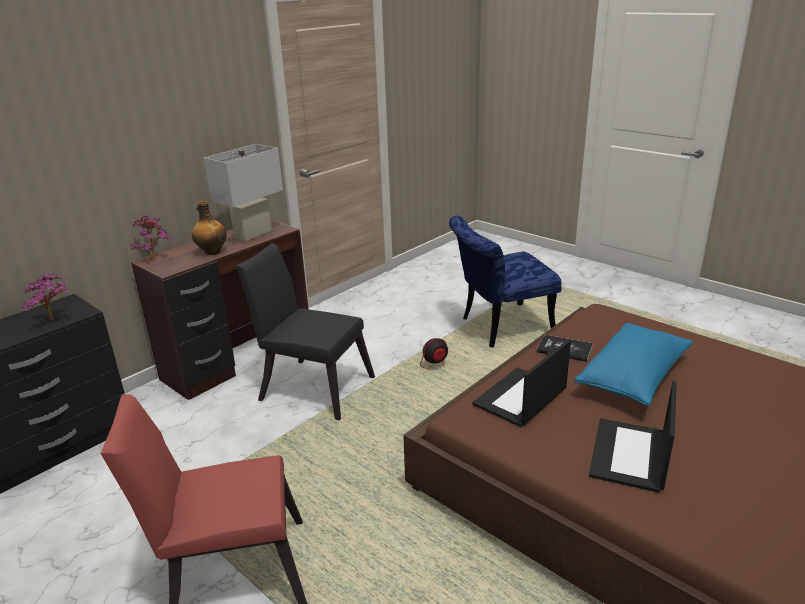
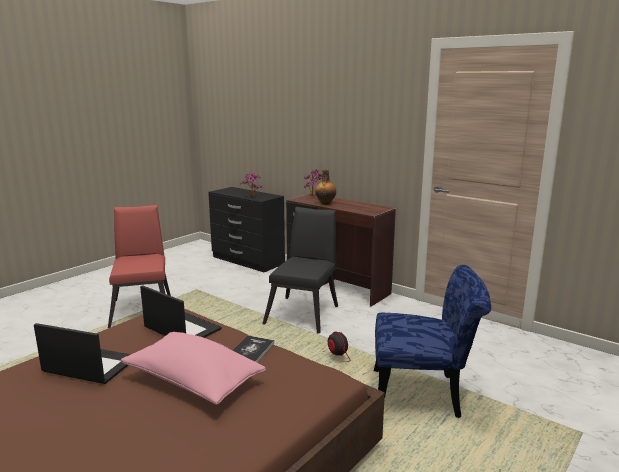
camera: 85 degrees right, 10 degrees down
white table lamp [204,144,283,241] -> none
blue chair [449,216,562,348] -> blue chair turned 120 degrees clockwise [374,265,491,418]
blue pillow [575,323,693,406] -> pink pillow [120,332,266,405]

